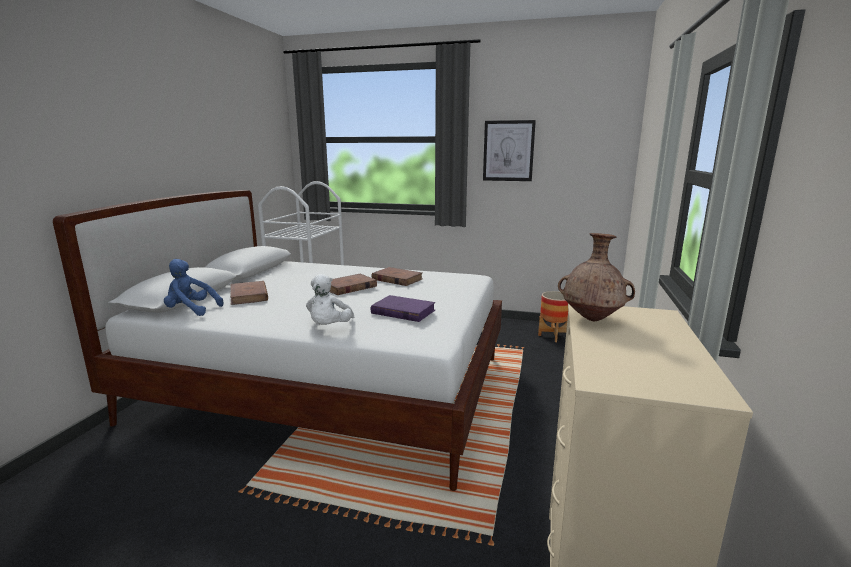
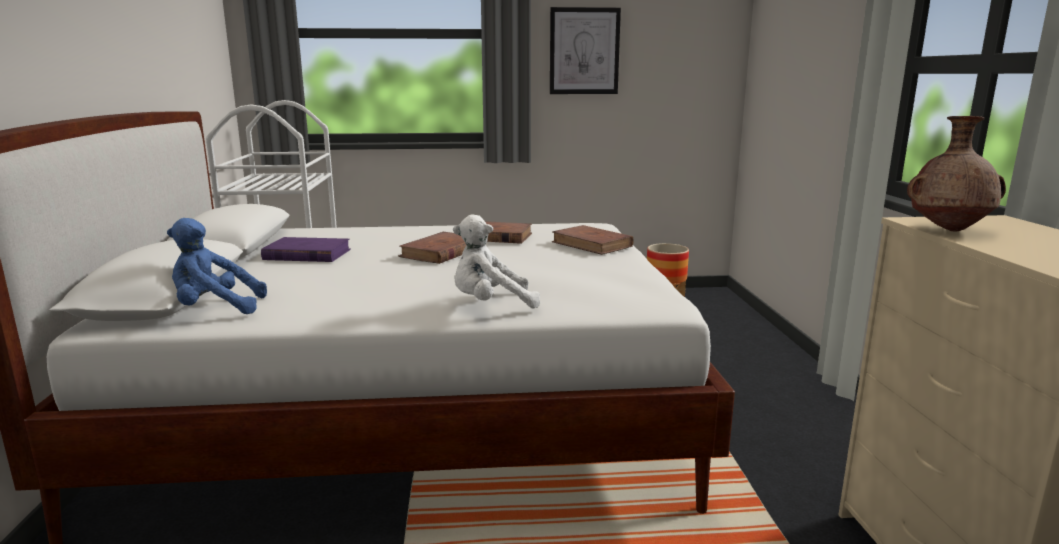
camera: 20 degrees left, 0 degrees up
brown book [230,281,268,305] -> brown book moved to [552,225,634,255]
white plush toy [306,274,355,325] -> white plush toy turned 90 degrees clockwise [453,215,540,309]
purple book [371,295,435,322] -> purple book moved to [261,237,351,262]

